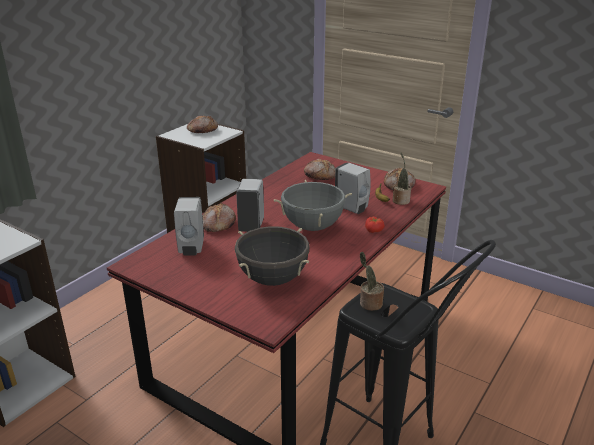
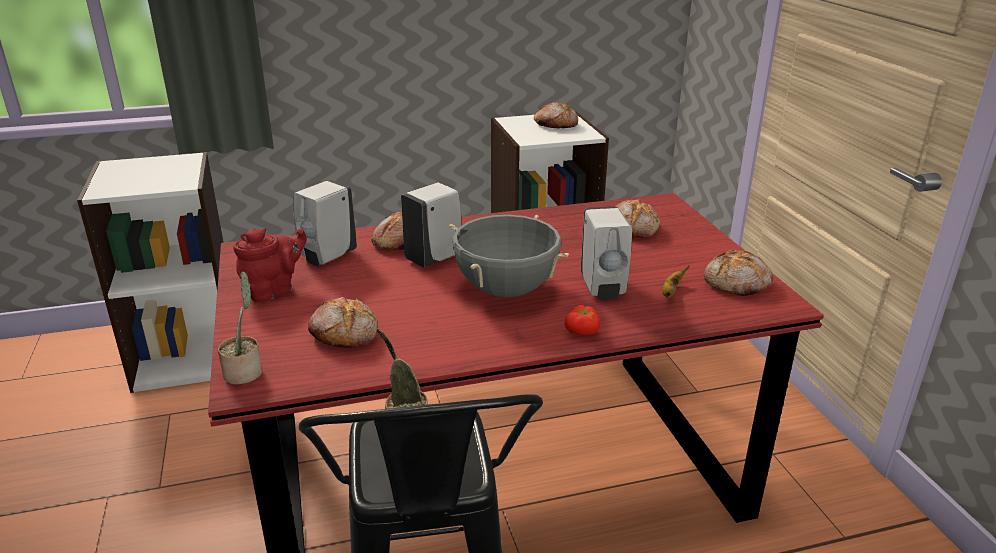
camera: 40 degrees right, 0 degrees up
black cooking pot [235,226,310,286] -> bread [308,297,377,347]
potted plant [393,152,411,205] -> potted plant moved to [218,271,262,385]
none -> red teapot [233,228,307,302]

